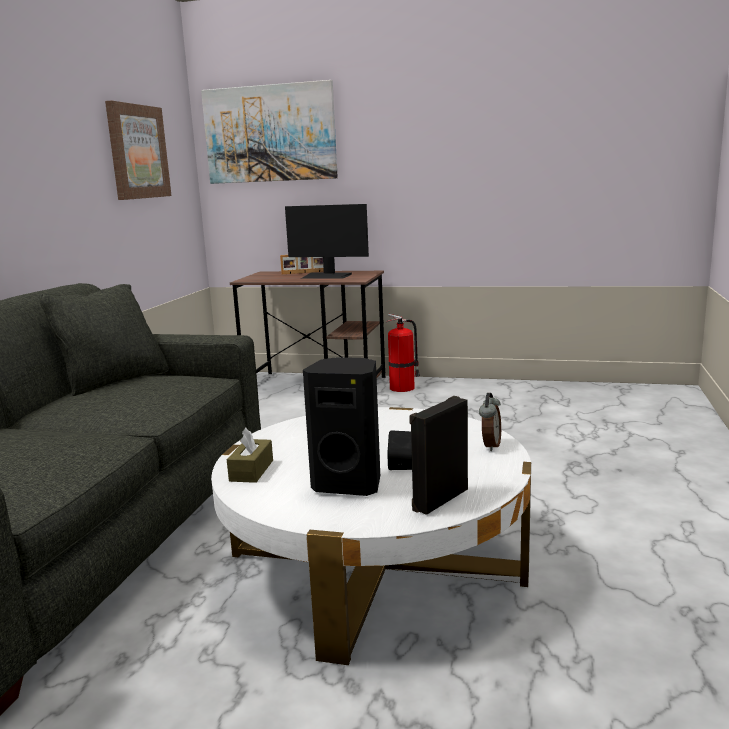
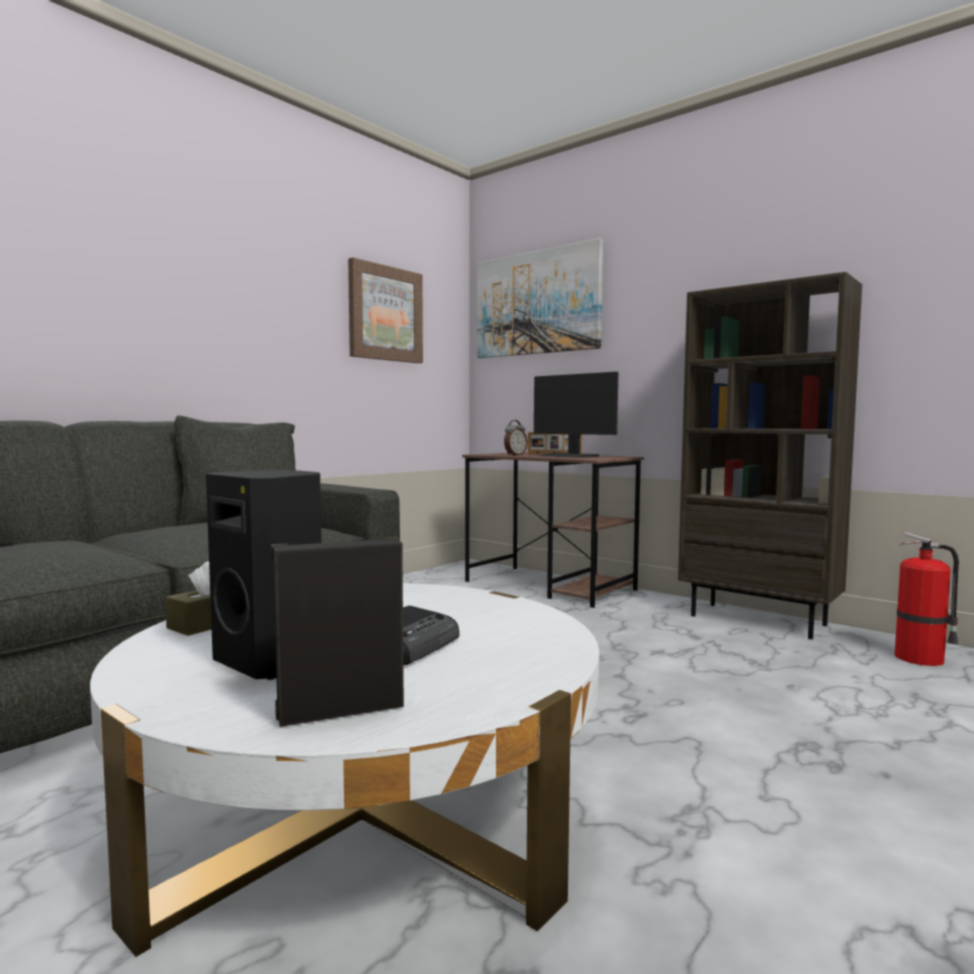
camera: 25 degrees right, 10 degrees down
fire extinguisher [386,314,420,392] -> fire extinguisher moved to [895,532,959,666]
alarm clock [479,393,501,451] -> alarm clock moved to [504,420,528,456]
none -> brown bookcase [678,272,862,639]

